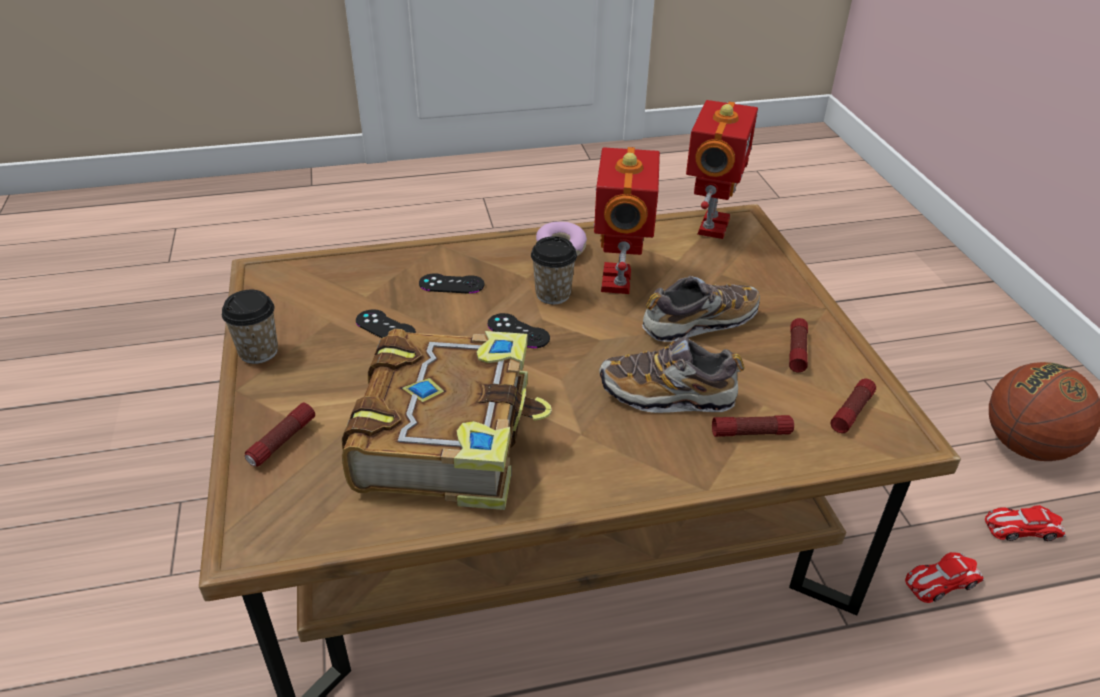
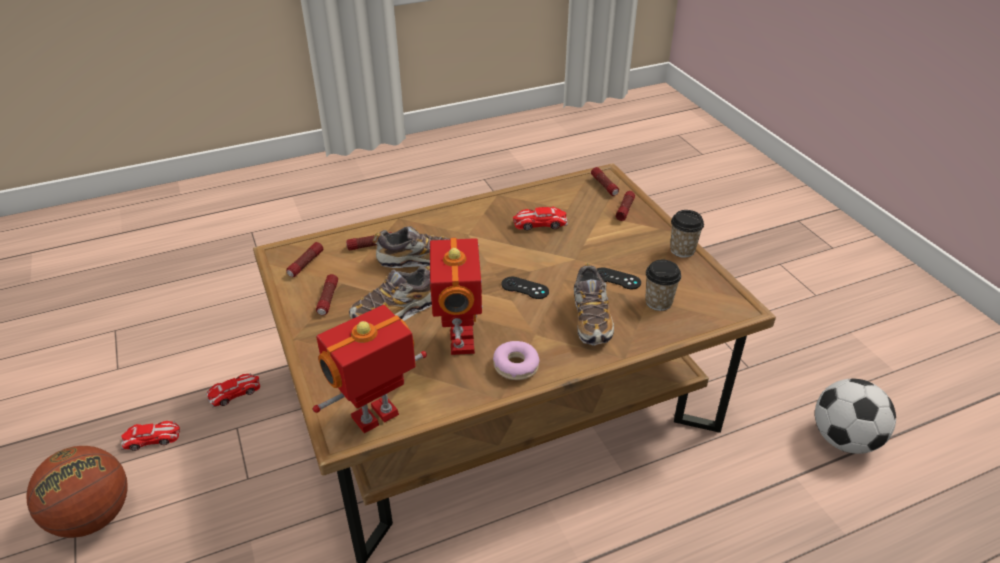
camera: 170 degrees right, 0 degrees up
book [342,329,552,510] -> toy car [513,207,568,230]
black game controller [419,273,484,294] -> shoe [574,263,614,346]
cup [531,236,577,304] -> cup moved to [645,260,681,311]
toy robot [686,100,758,239] -> toy robot turned 45 degrees clockwise [313,305,427,433]
none -> flashlight [591,167,619,196]
none -> football [815,378,896,454]

